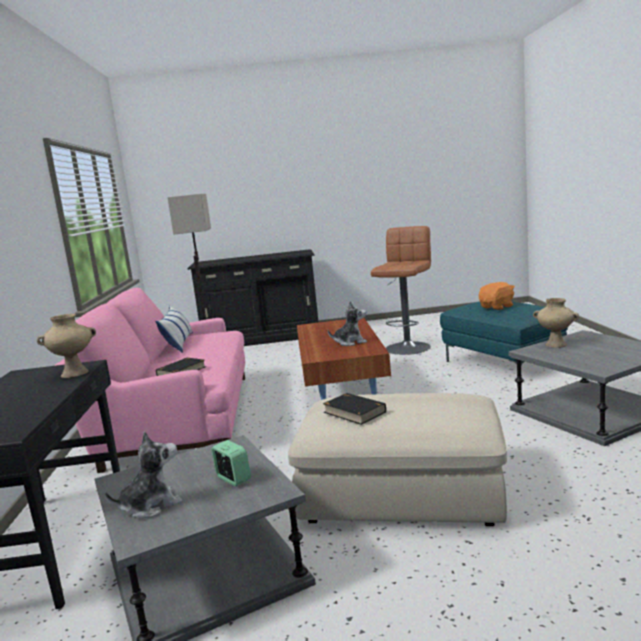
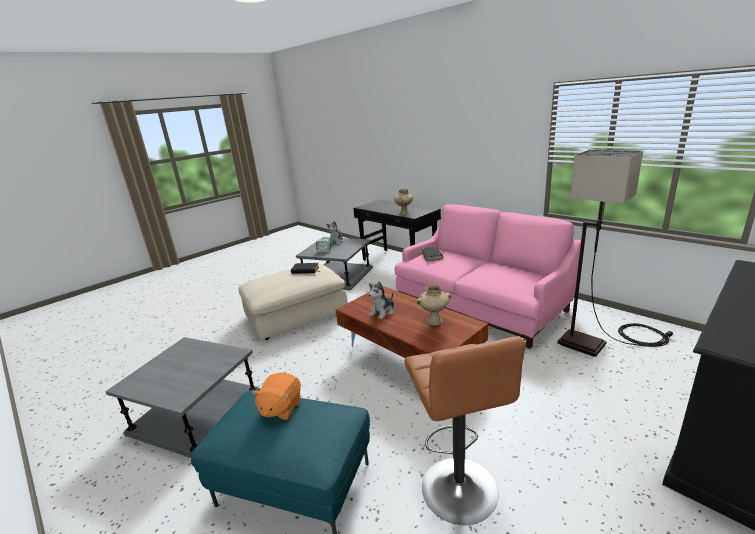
camera: 140 degrees right, 10 degrees up
pillow [155,306,193,352] -> none
beige vase [533,298,579,348] -> beige vase moved to [416,284,451,326]

